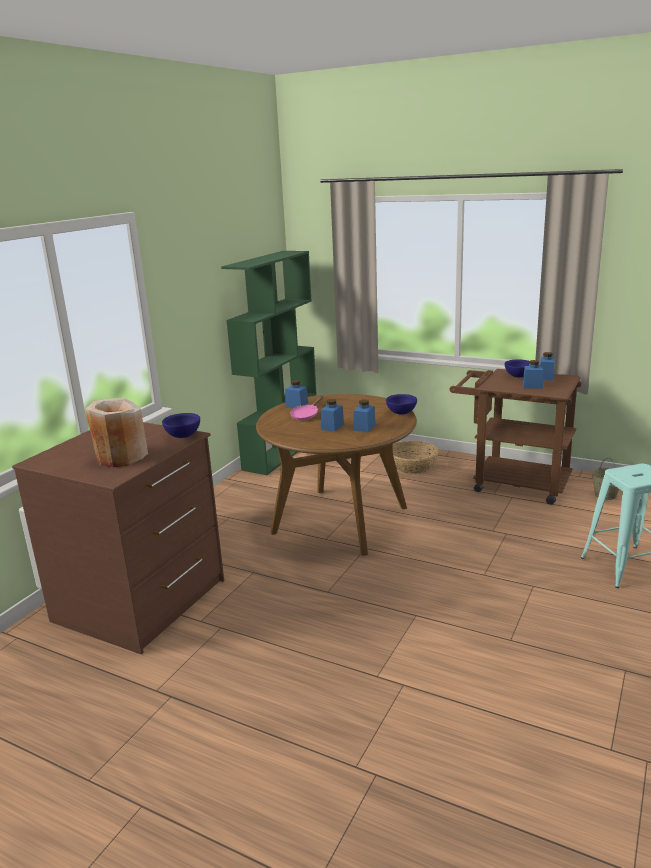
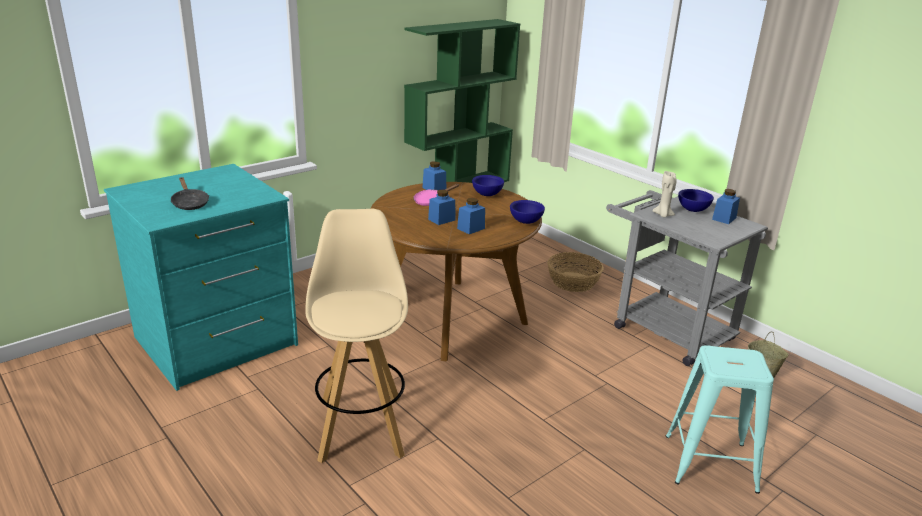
camera: 20 degrees right, 5 degrees up
brown dresser [12,422,224,655] -> turquoise dresser [104,164,298,391]
beige vase [86,398,148,467] -> black frying pan [171,177,209,210]
blue bowl [162,413,200,438] -> blue bowl moved to [472,175,504,196]
brown cart [449,369,582,505] -> grey cart [606,190,768,366]
blue jar [523,360,543,389] -> none
none -> beige stool [306,209,408,463]
none -> beige candle [653,171,677,217]

